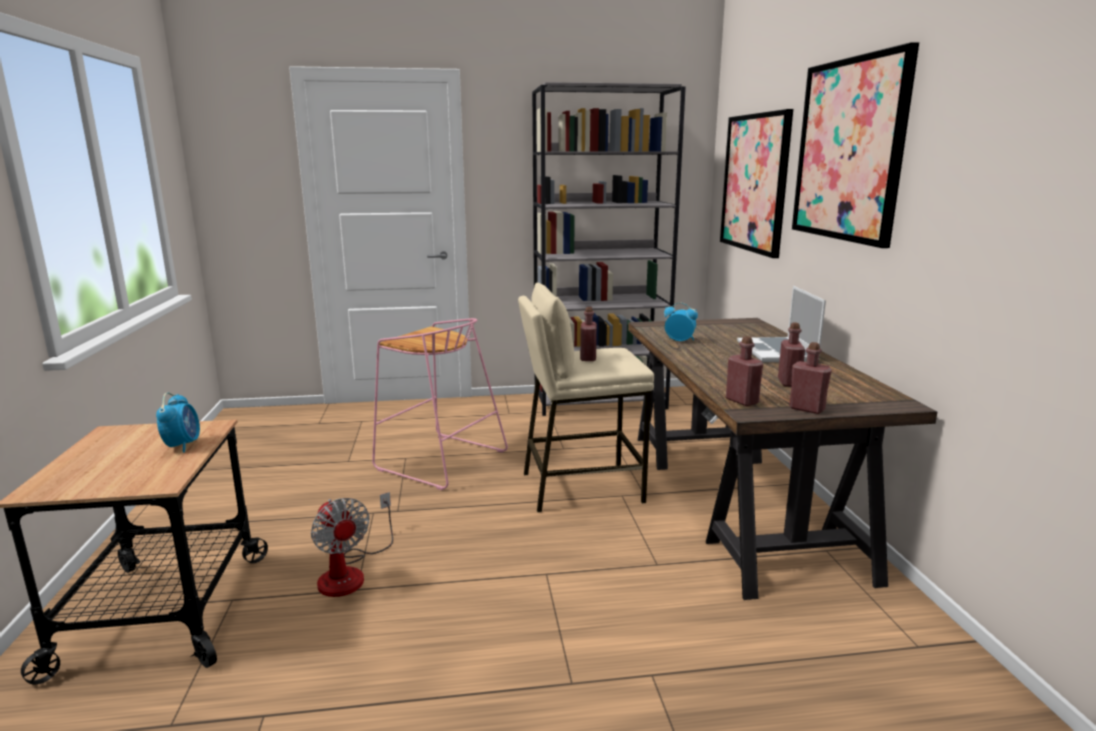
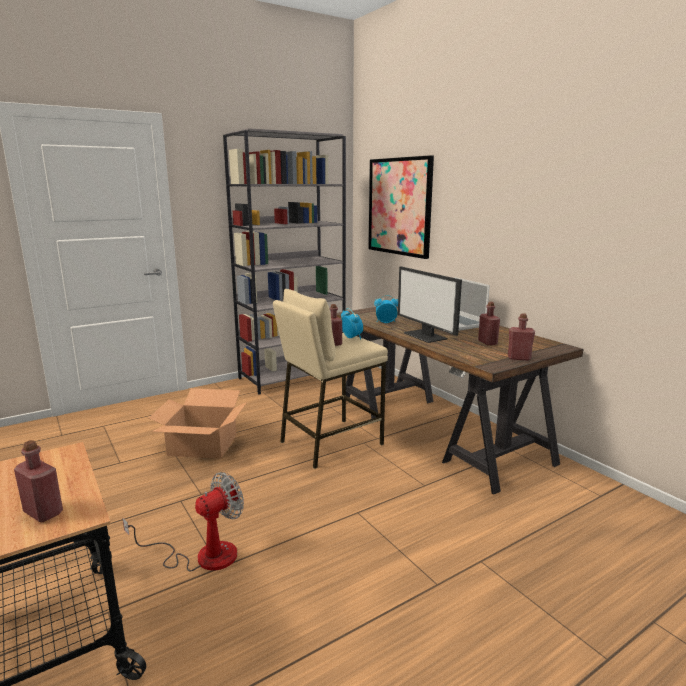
camera: 25 degrees left, 0 degrees up
alarm clock [156,392,200,453] -> alarm clock moved to [341,308,363,340]
fan [311,492,393,597] -> fan turned 75 degrees counterclockwise [122,472,244,571]
pink stool [372,318,508,490] -> cardboard box [149,388,247,459]
red bottle [726,336,763,406] -> red bottle moved to [14,440,63,522]
picture [792,42,919,248] -> none
none -> monitor [398,266,462,343]

